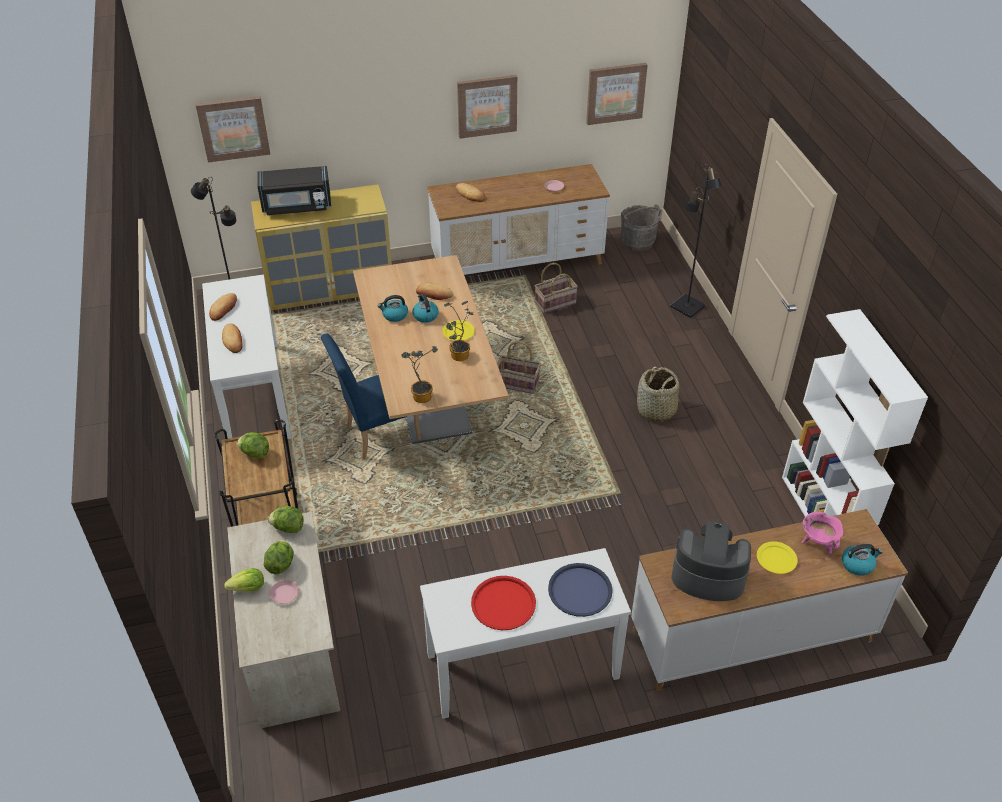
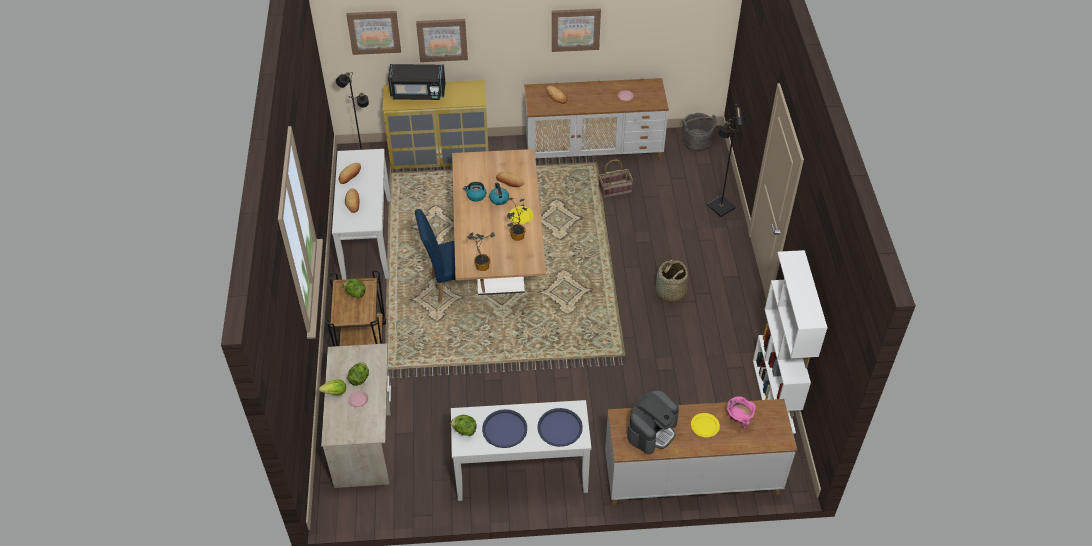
camera: 10 degrees right, 5 degrees up
lettuce [268,506,304,533] -> lettuce moved to [450,415,477,436]
red tray [471,576,536,630] -> blue tray [482,409,527,448]
basket [497,341,541,394] -> none
picture [586,63,648,125] -> picture moved to [416,19,468,62]
coffee machine [672,521,751,601] -> coffee machine turned 105 degrees clockwise [627,390,679,455]
kettle [842,544,883,576] -> none

